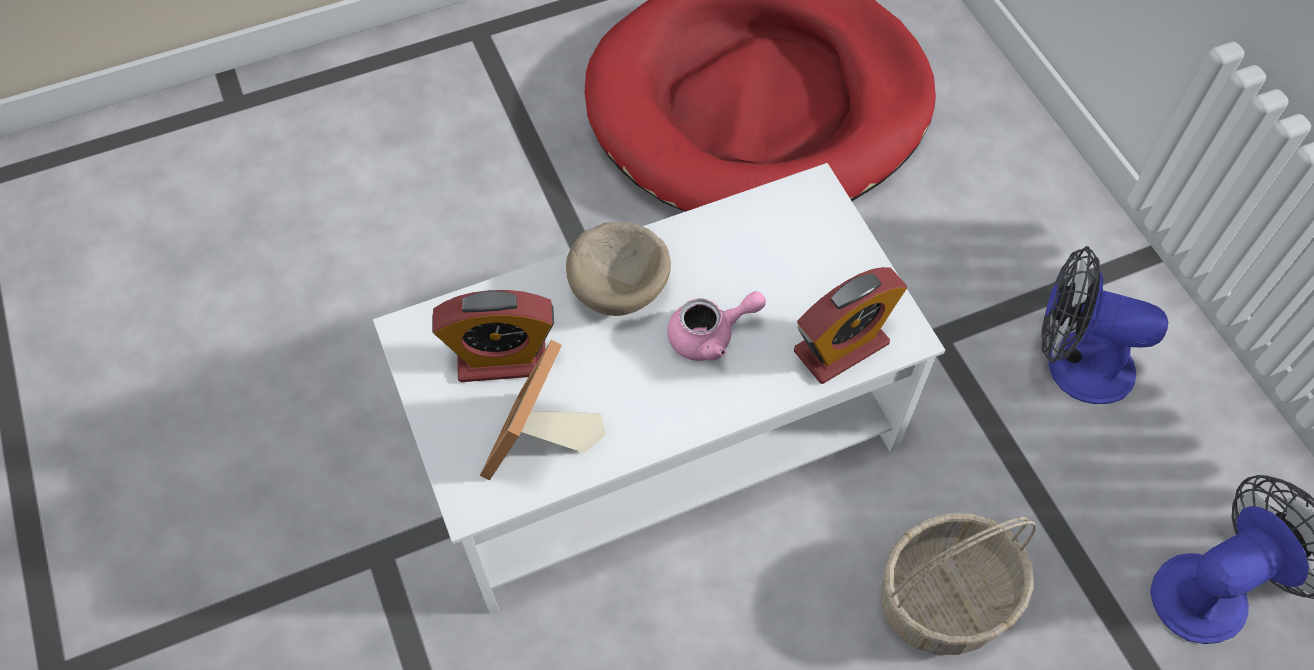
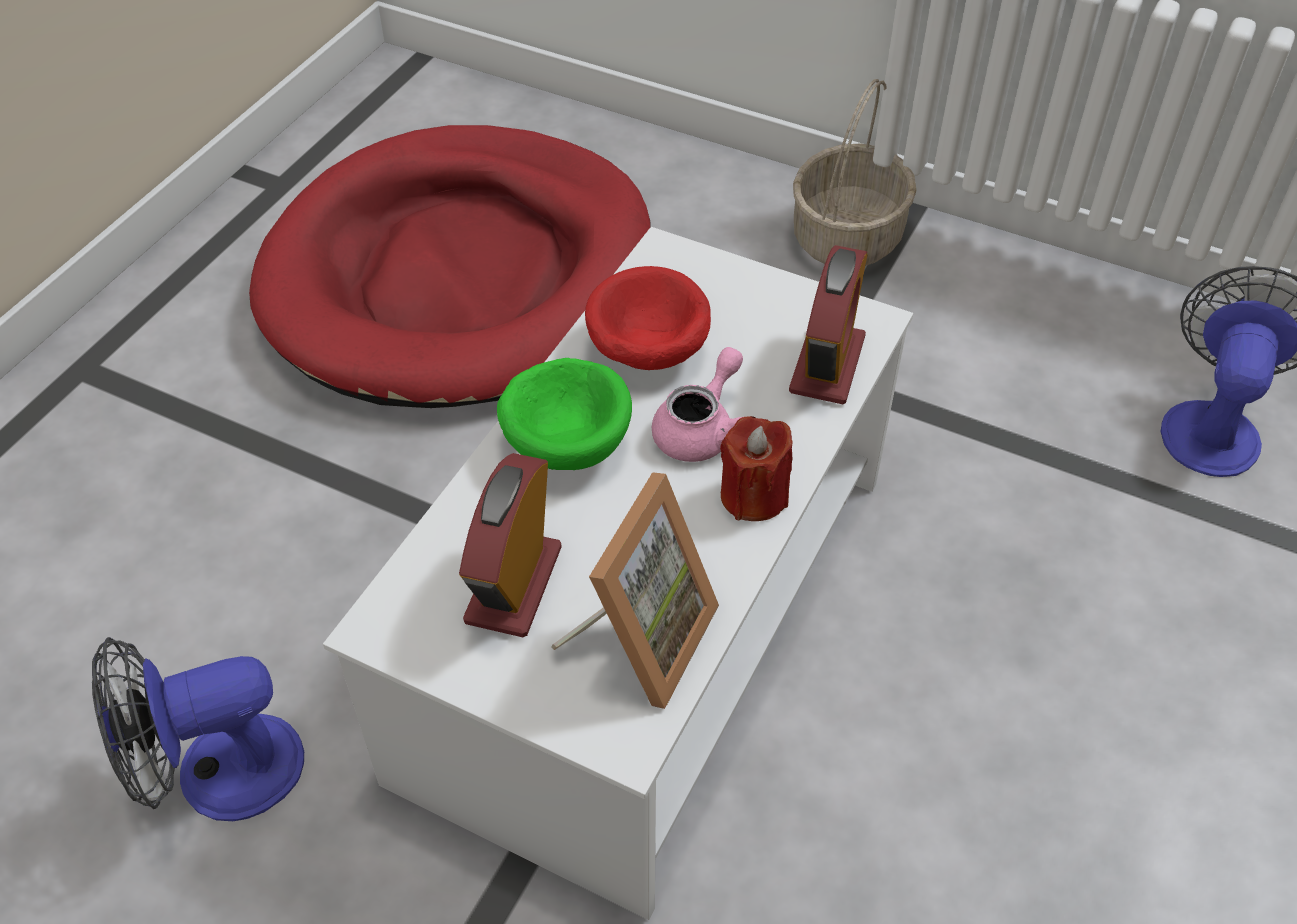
camera: 40 degrees left, 10 degrees down
alarm clock [432,290,554,382] -> alarm clock turned 150 degrees clockwise [459,453,562,637]
picture frame [480,340,606,480] -> picture frame turned 135 degrees counterclockwise [551,472,719,709]
beige bowl [566,222,671,316] -> green bowl [497,358,632,470]
basket [881,513,1036,655] -> basket moved to [793,79,917,266]
fan [1041,246,1168,404] -> fan moved to [92,637,304,821]
none -> red bowl [585,266,711,370]
none -> red candle [720,416,792,521]

